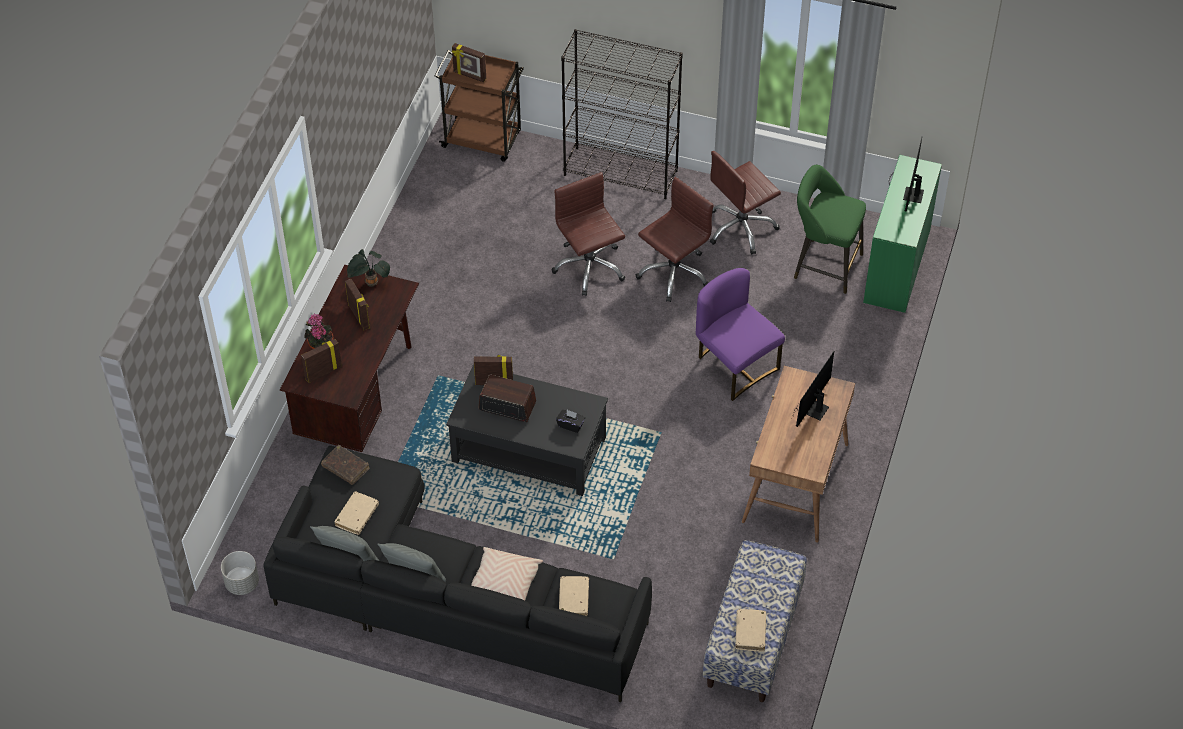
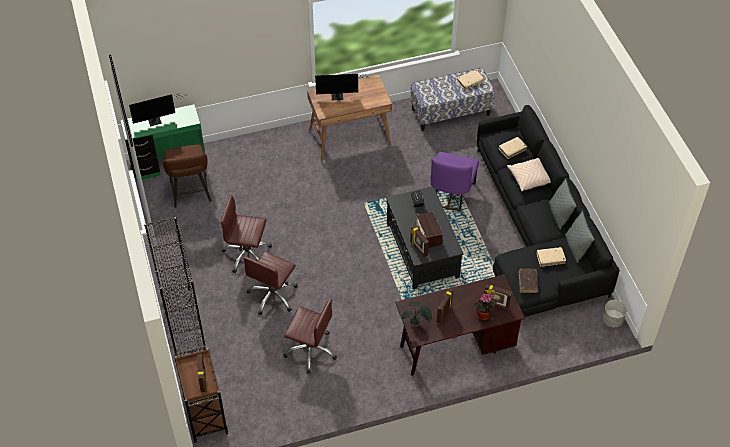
camera: 125 degrees left, 0 degrees up
purple chair [696,268,785,401] -> purple chair moved to [431,152,479,211]
brown office chair [710,151,781,255] -> brown office chair moved to [283,299,337,374]
green stool [794,165,866,294] -> brown stool [163,144,211,208]

